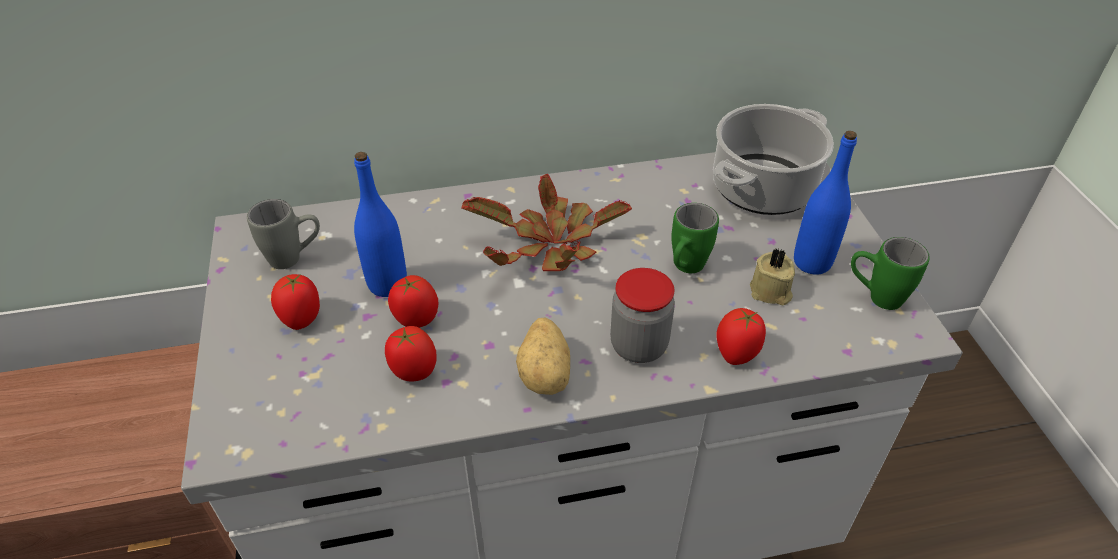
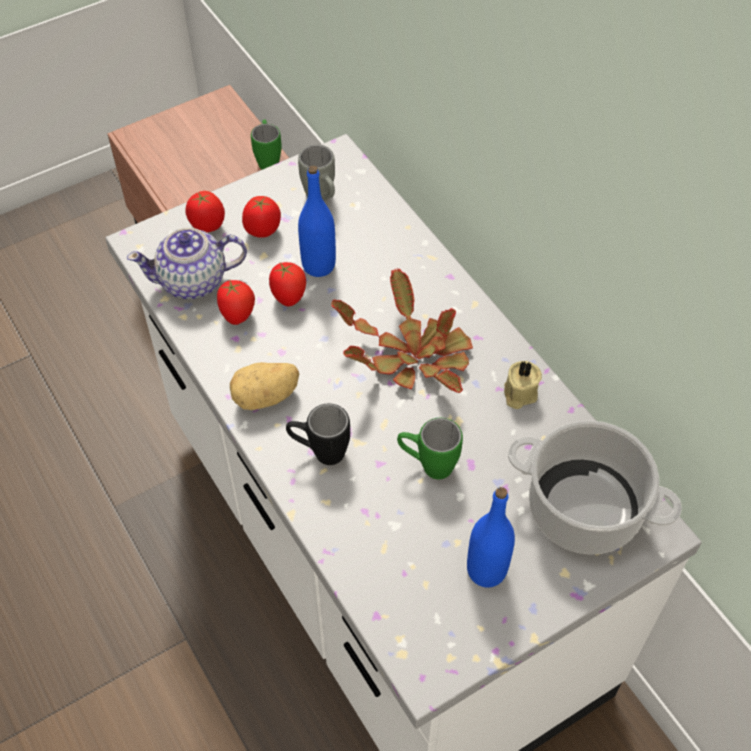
camera: 70 degrees right, 10 degrees up
jar [610,268,675,363] -> black mug [286,404,350,465]
tomato [716,308,766,365] -> tomato moved to [185,191,225,233]
beige candle [750,249,795,306] -> beige candle moved to [504,361,542,409]
green mug [851,237,930,310] -> green mug moved to [251,119,282,170]
none -> teapot [127,228,247,299]

